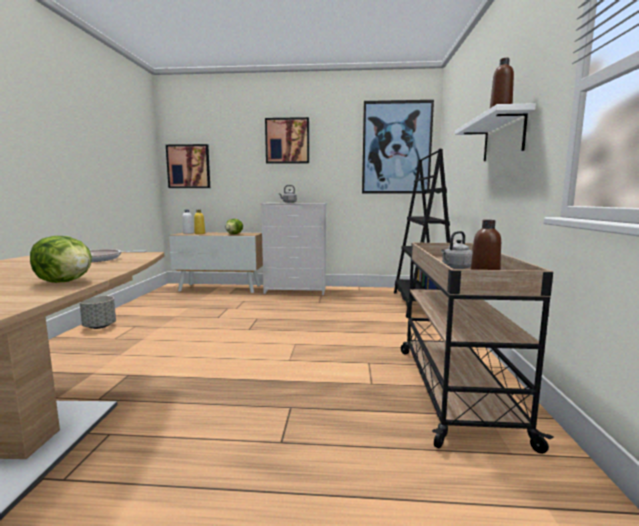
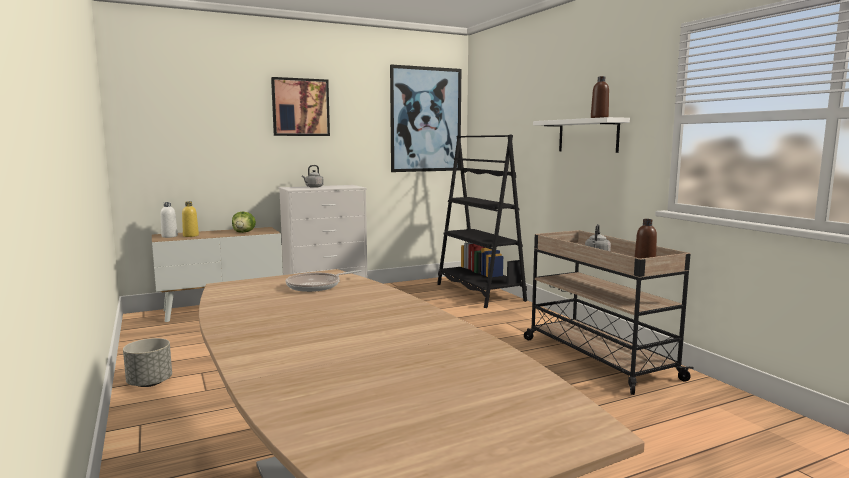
camera: 30 degrees left, 0 degrees up
lettuce [30,236,92,283] -> none
picture [166,144,210,188] -> none

